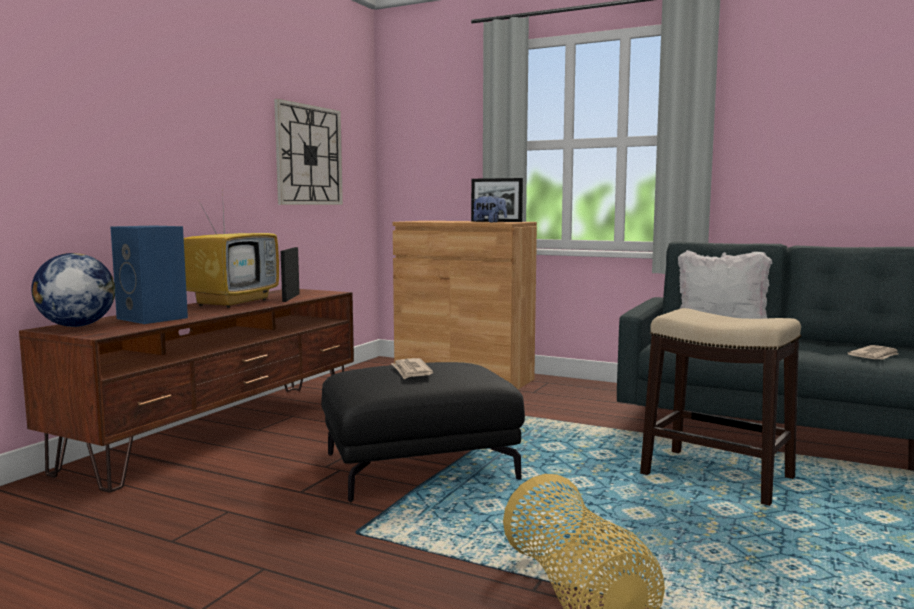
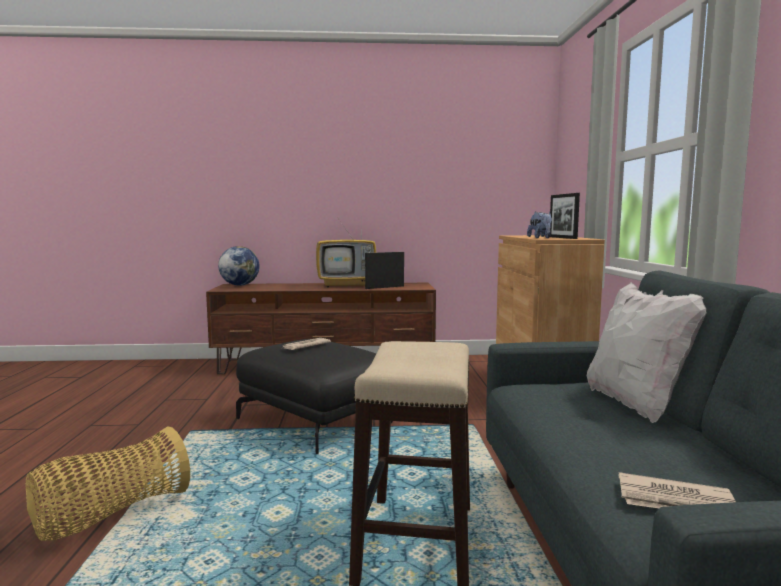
camera: 60 degrees right, 0 degrees up
blue speaker [111,225,188,324] -> none
wall clock [274,99,343,205] -> none

